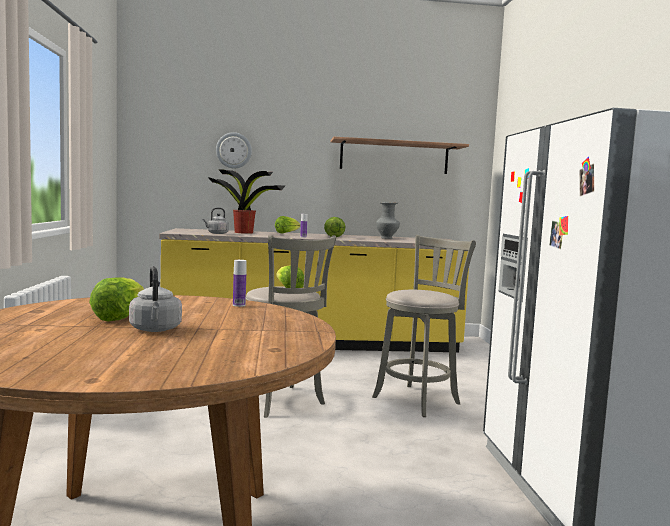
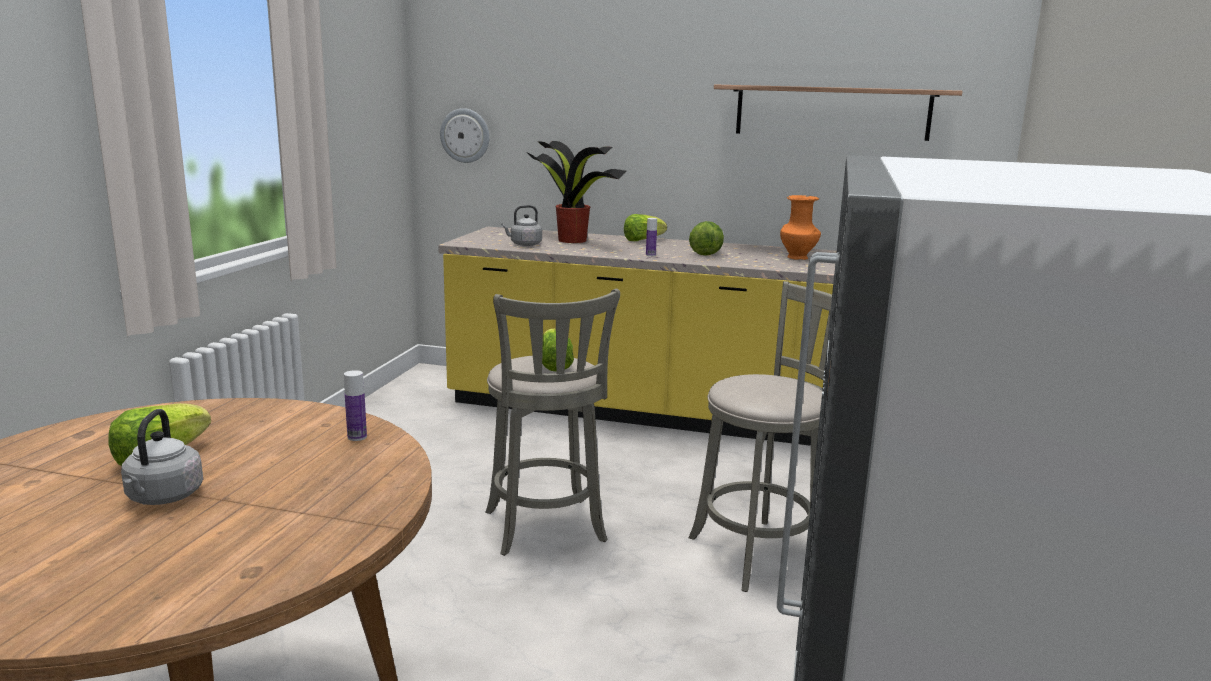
camera: 20 degrees right, 10 degrees up
wall clock [216,132,252,169] -> wall clock moved to [440,108,489,163]
grey vase [376,202,400,239] -> orange vase [780,195,821,260]

